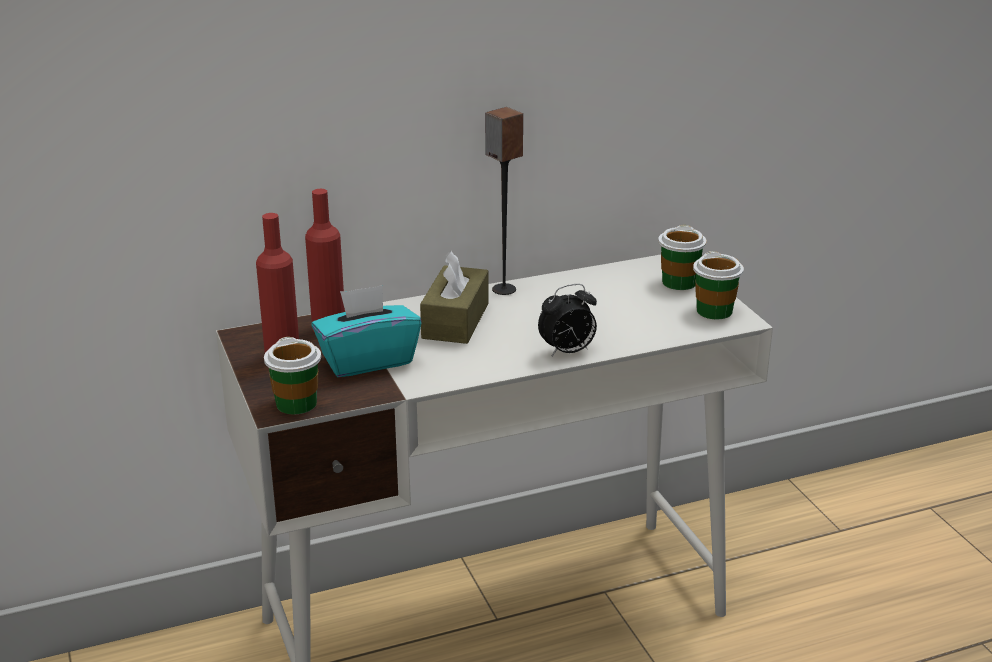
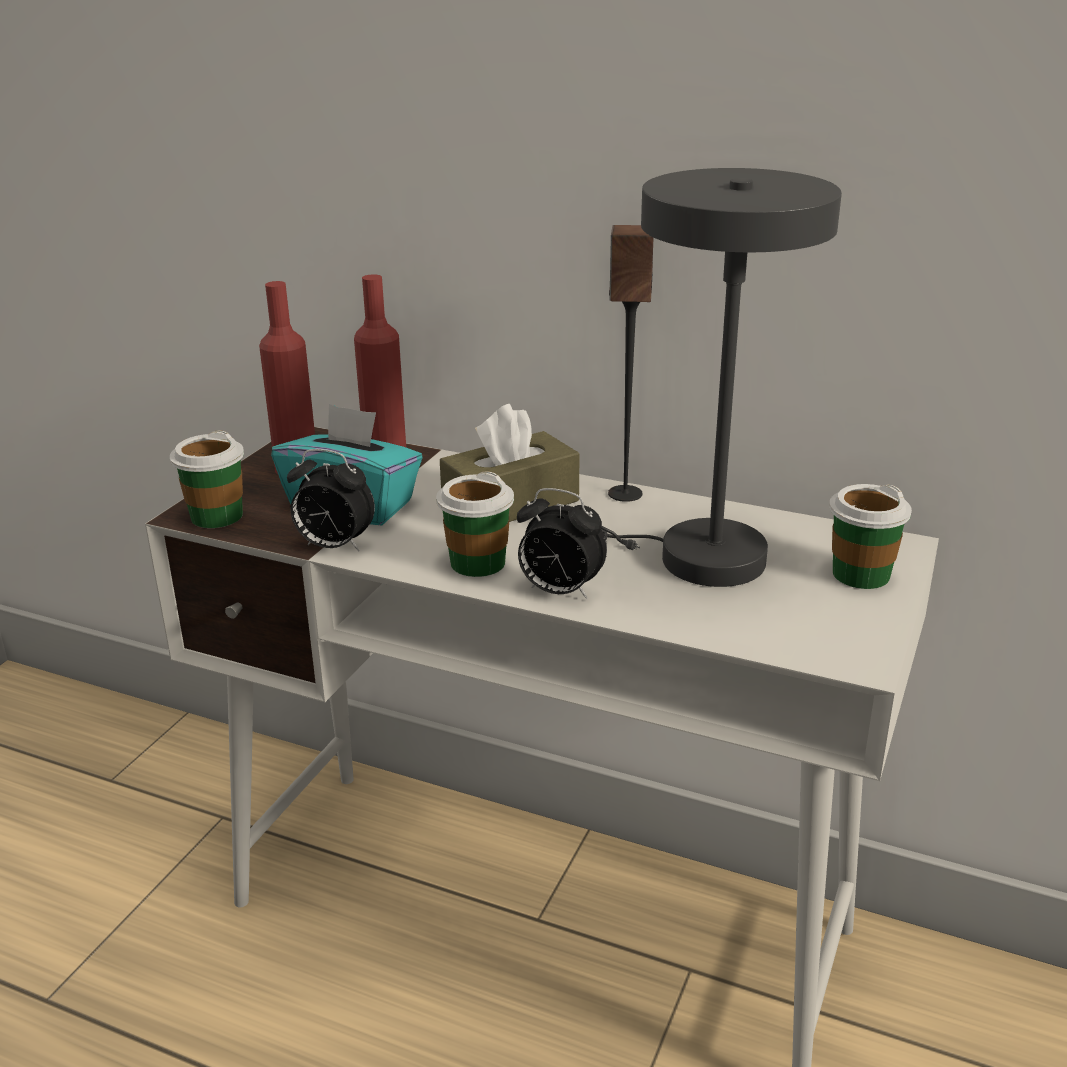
camera: 45 degrees right, 0 degrees up
cup [693,251,744,319] -> cup moved to [436,471,514,577]
none -> alarm clock [287,449,375,551]
none -> grey table lamp [601,168,842,587]

